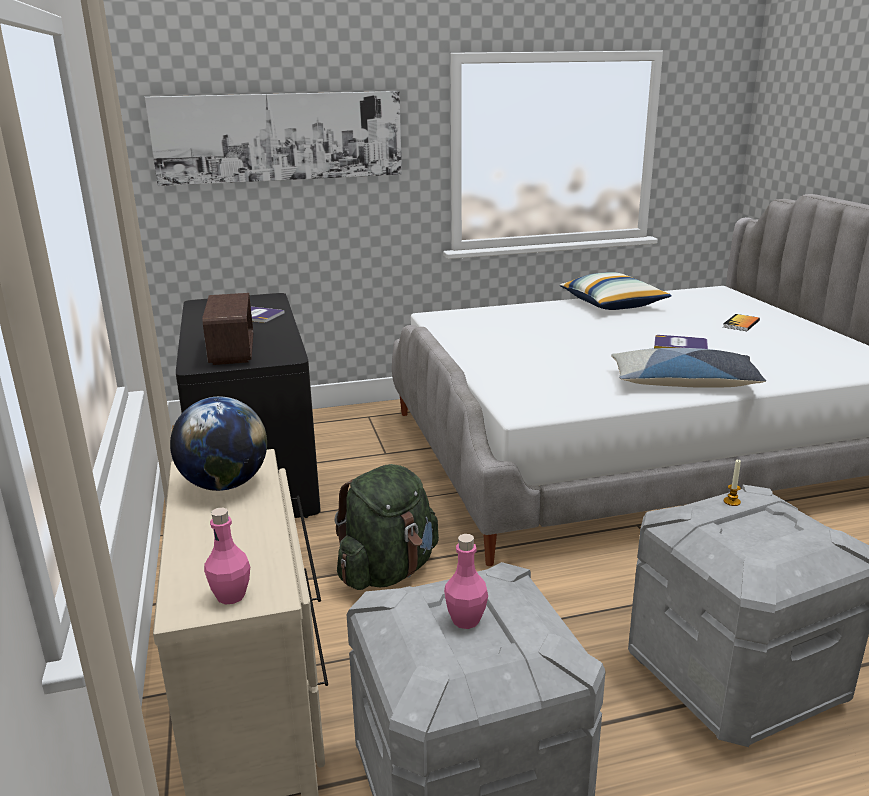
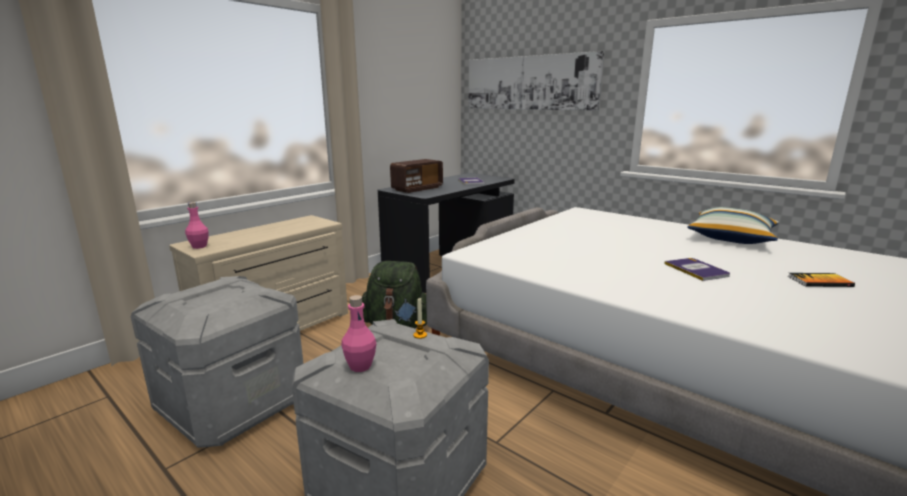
camera: 55 degrees right, 5 degrees down
globe [170,397,267,491] -> none
pink bottle [444,534,488,629] -> pink bottle moved to [341,295,376,372]
pillow [611,348,766,388] -> none

